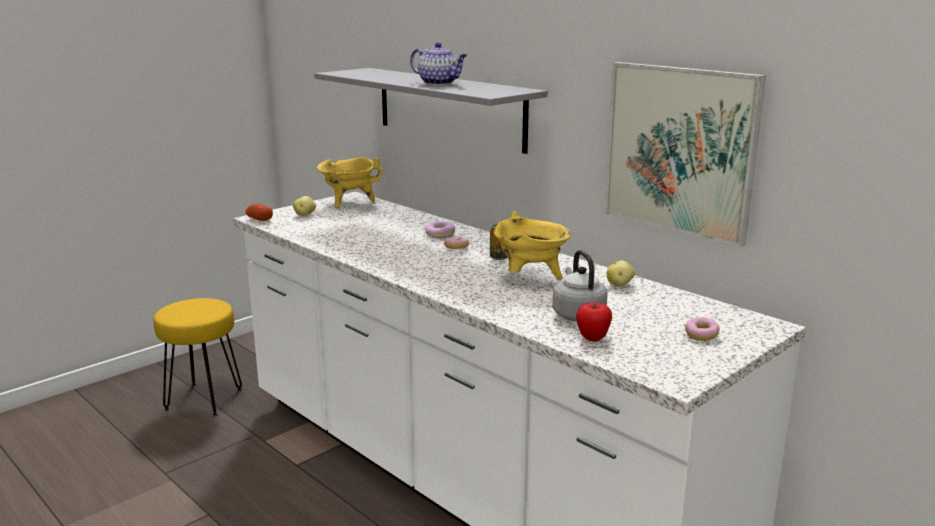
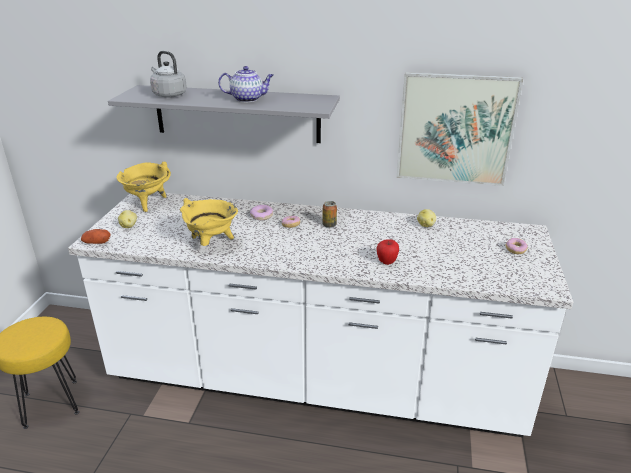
camera: 35 degrees left, 10 degrees up
yellow cooking pot [494,211,571,280] -> yellow cooking pot moved to [180,198,238,246]
grey kettle [552,250,608,321] -> grey kettle moved to [150,51,187,98]
apple [576,303,612,341] -> apple moved to [377,239,399,265]

